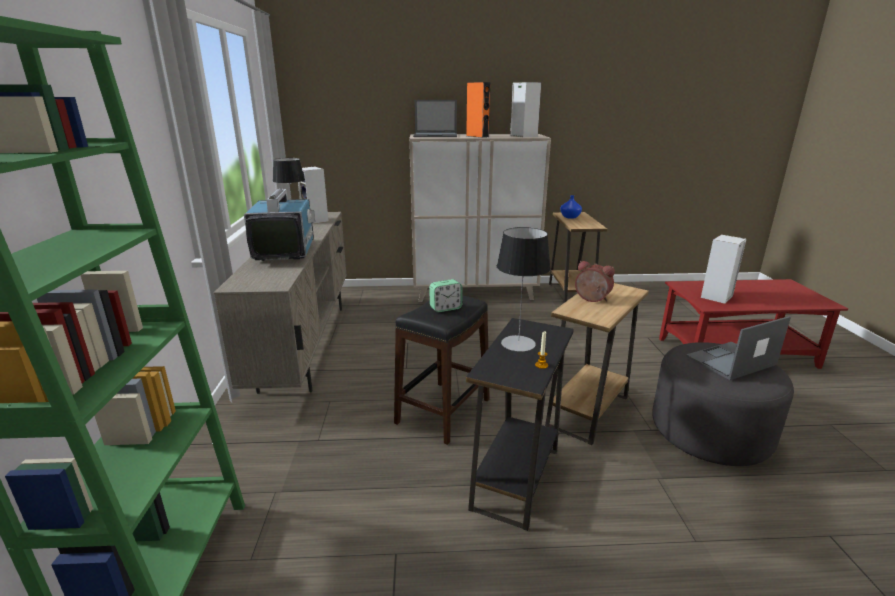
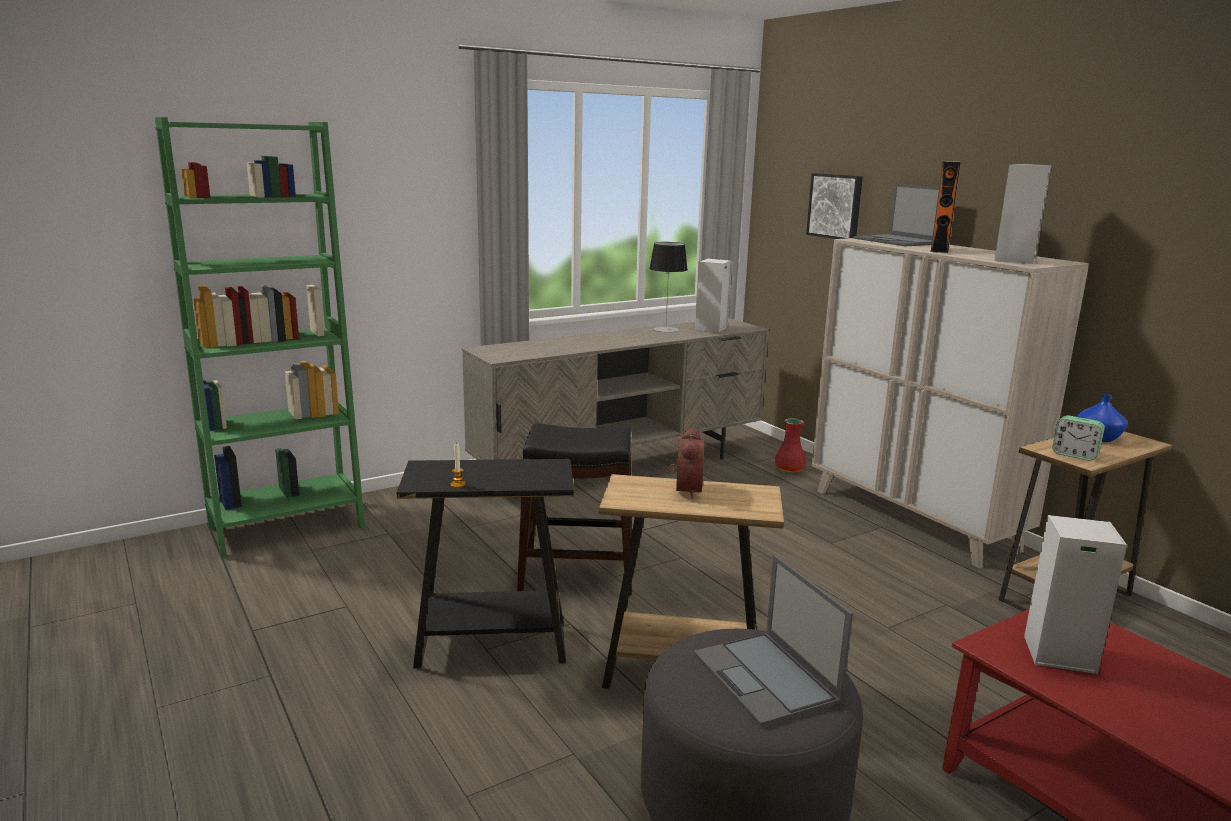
camera: 60 degrees right, 5 degrees down
television [244,188,315,261] -> none
alarm clock [429,279,463,312] -> alarm clock moved to [1052,415,1105,460]
table lamp [497,227,551,352] -> none
laptop [686,316,791,380] -> laptop turned 150 degrees counterclockwise [694,555,853,727]
none -> red vase [775,418,806,473]
none -> picture [806,173,863,239]

